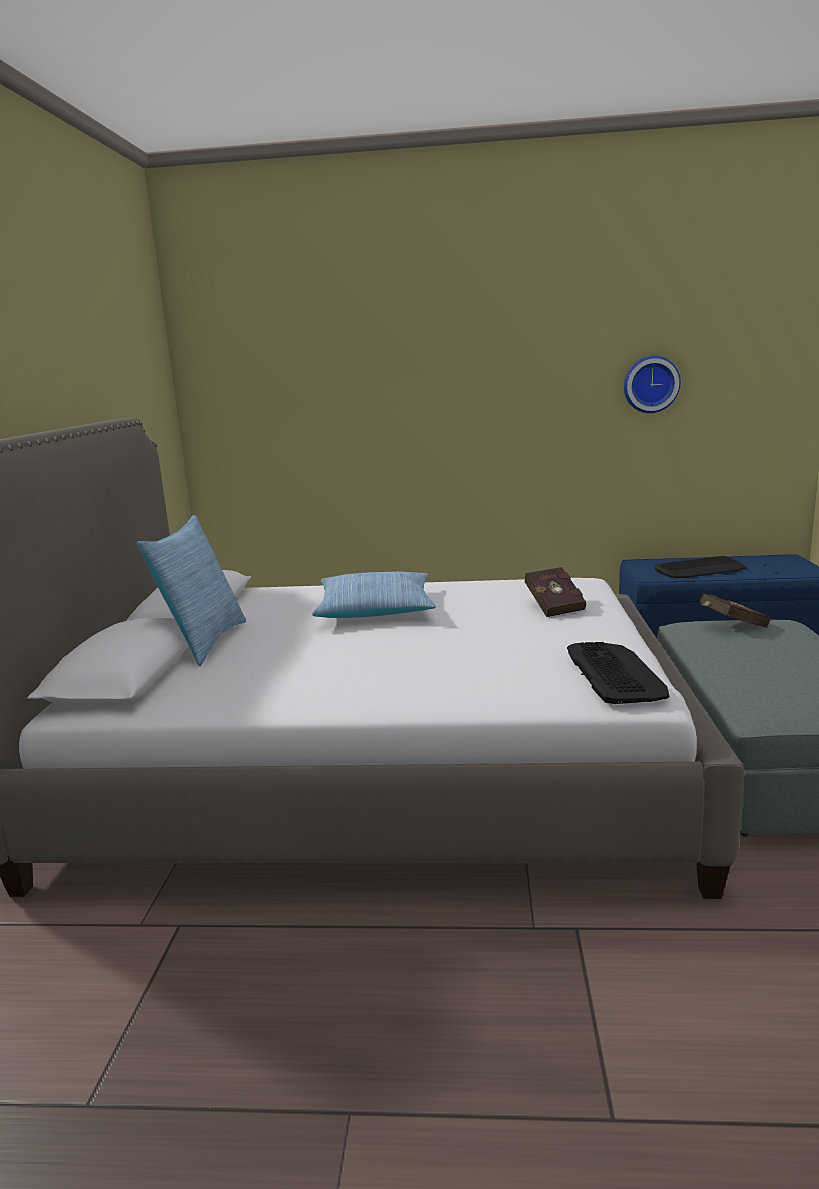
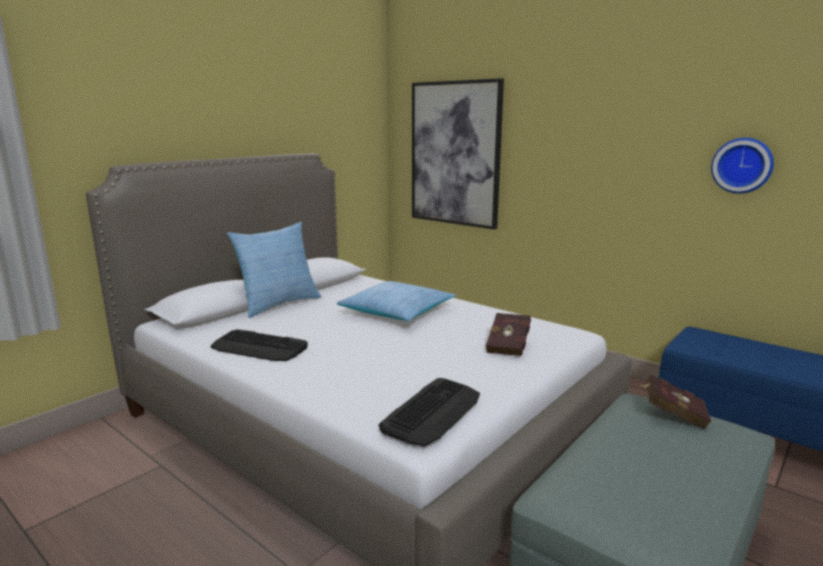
camera: 35 degrees right, 0 degrees up
keyboard [655,556,747,578] -> keyboard moved to [210,329,308,361]
none -> picture [412,78,504,230]

